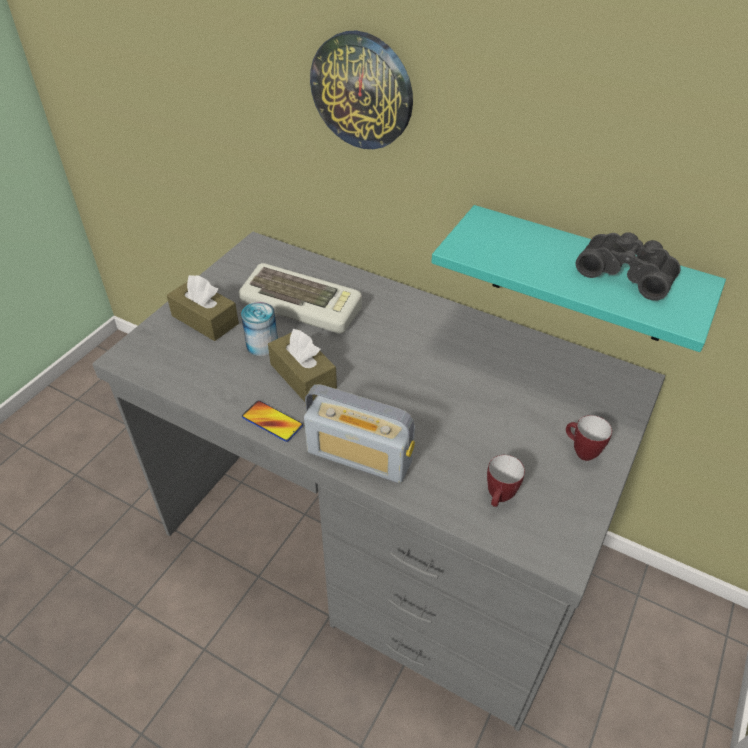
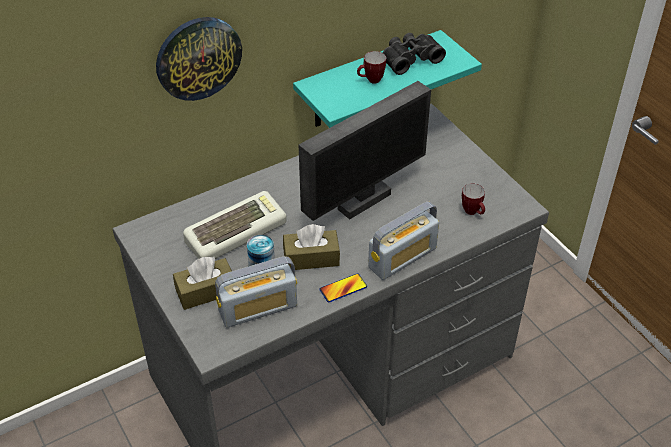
camera: 60 degrees left, 0 degrees up
mug [566,415,612,461] -> mug moved to [357,51,386,84]
none -> radio [215,256,297,328]
none -> monitor [299,81,431,221]

